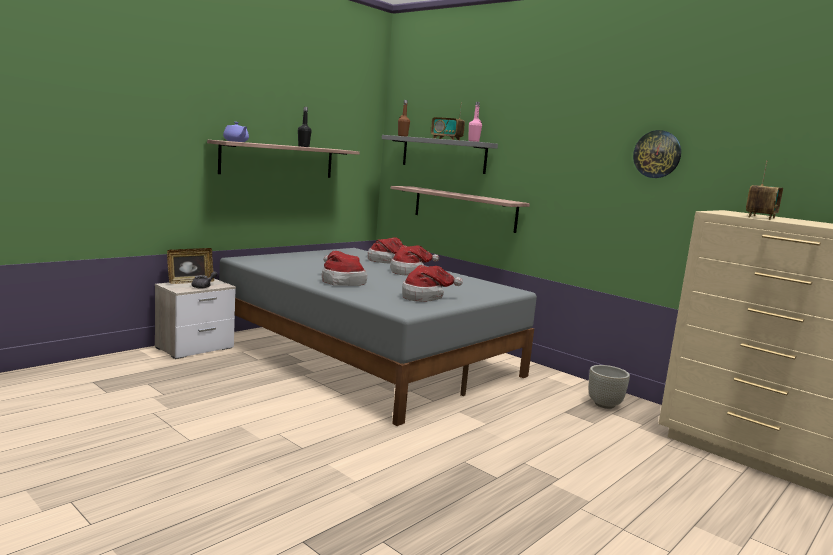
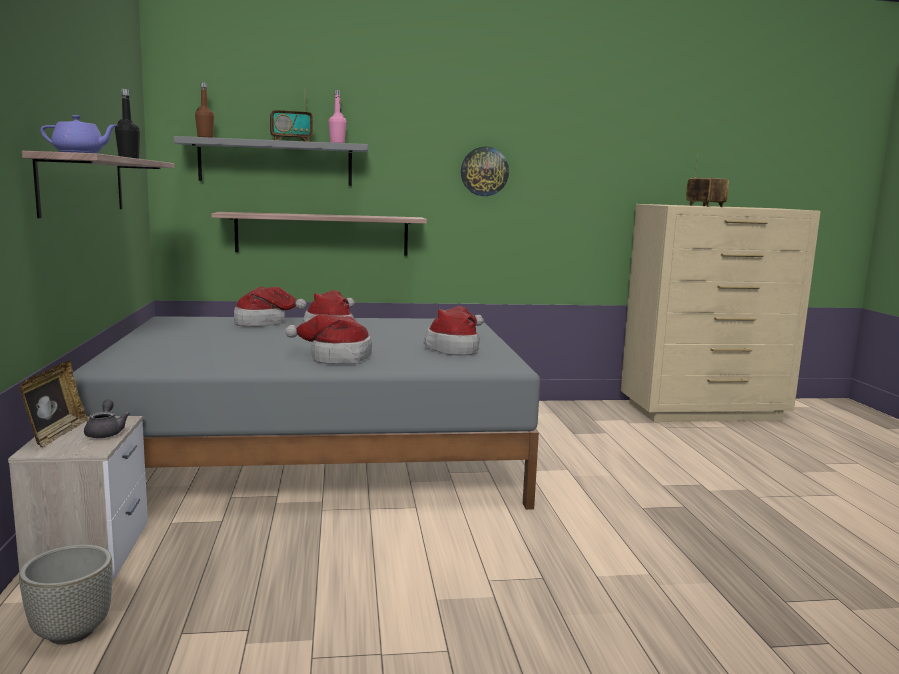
camera: 50 degrees left, 0 degrees up
grey planter [589,365,630,409] -> grey planter moved to [19,545,113,645]
wall clock [633,130,681,178] -> wall clock moved to [461,147,509,196]

